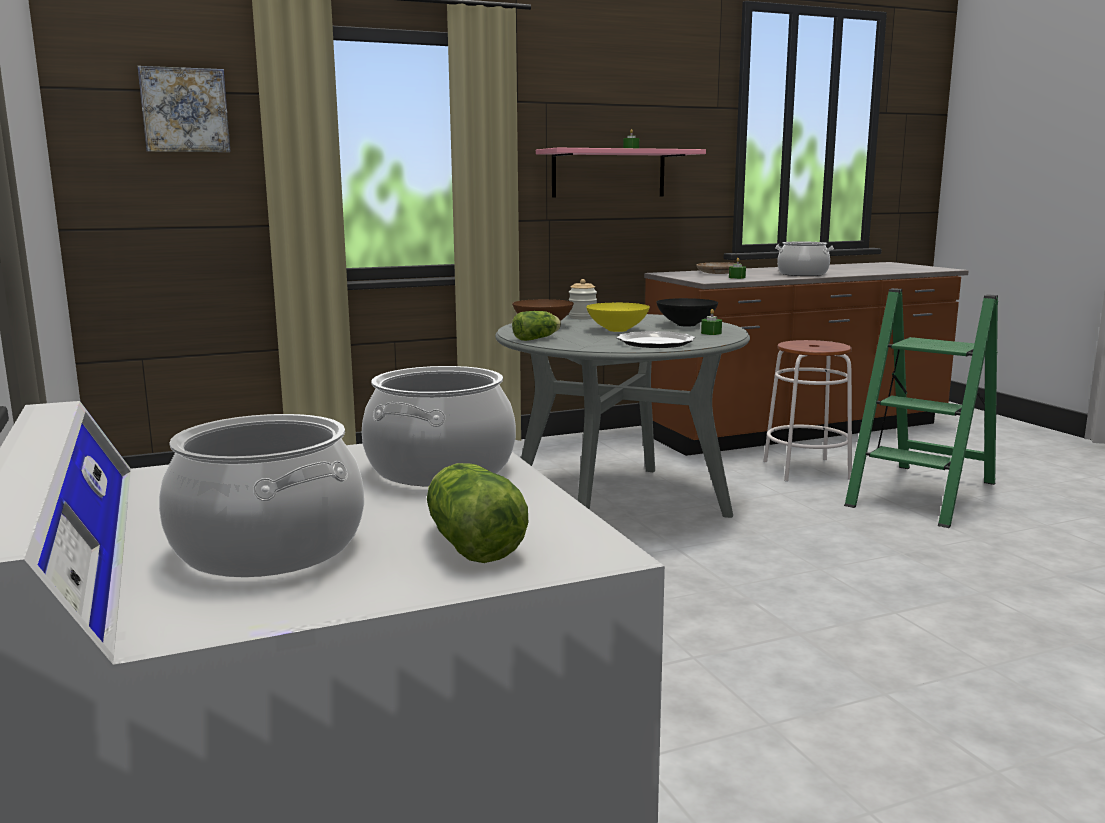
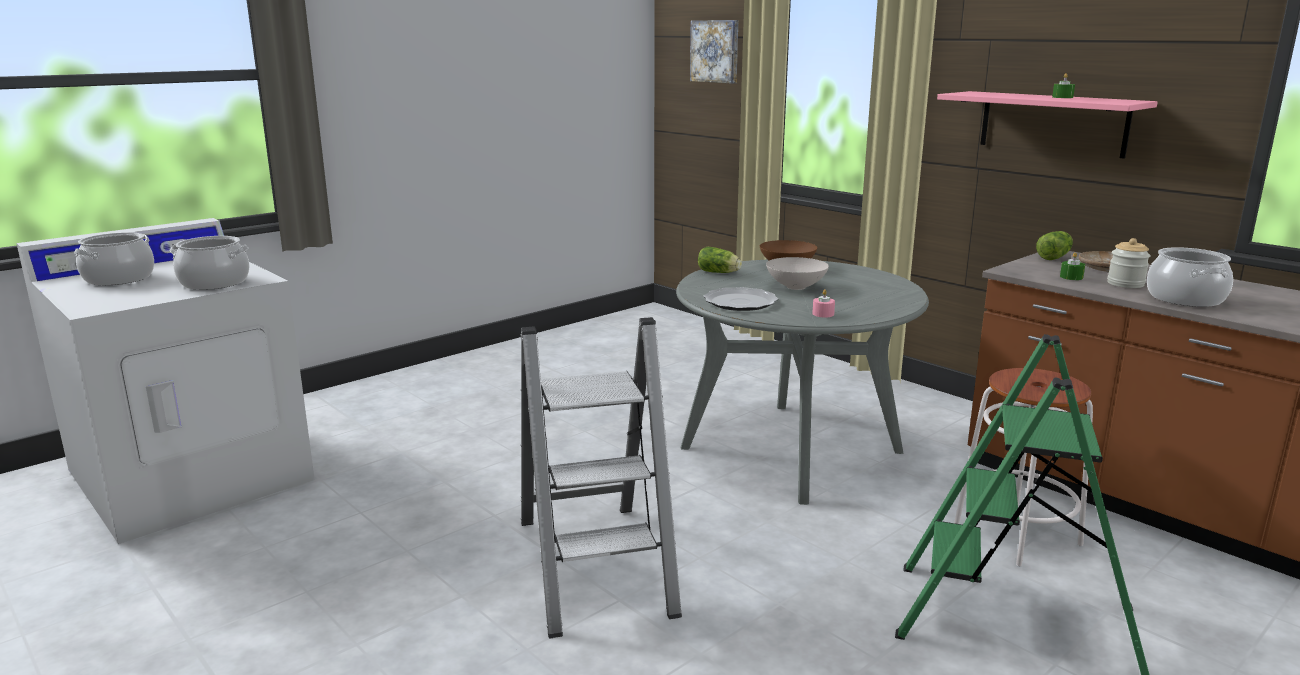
camera: 70 degrees right, 5 degrees up
lettuce [427,463,528,563] -> lettuce moved to [1036,231,1073,260]
jar [569,279,597,319] -> jar moved to [1107,238,1151,288]
yellow bowl [586,303,650,332] -> white bowl [766,257,829,290]
black bowl [656,298,718,326] -> none
green candle [701,309,722,335] -> pink candle [812,289,835,317]
none -> grey step ladder [521,317,682,638]

